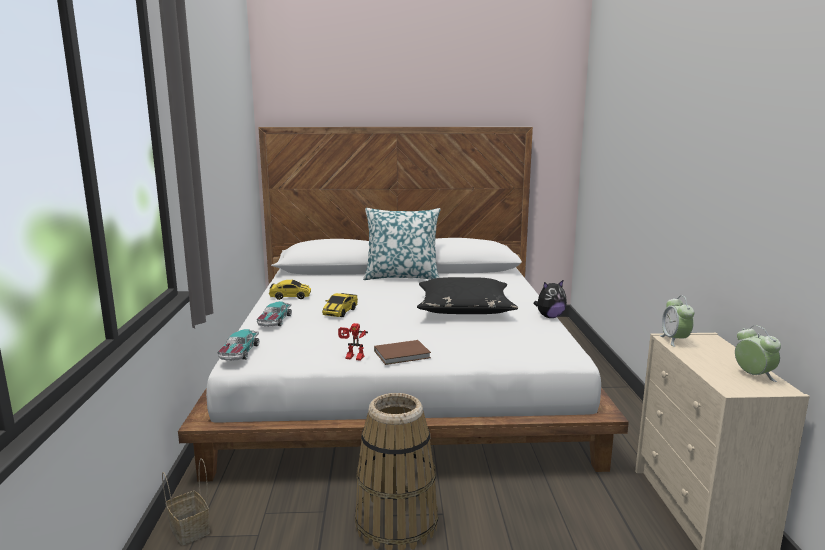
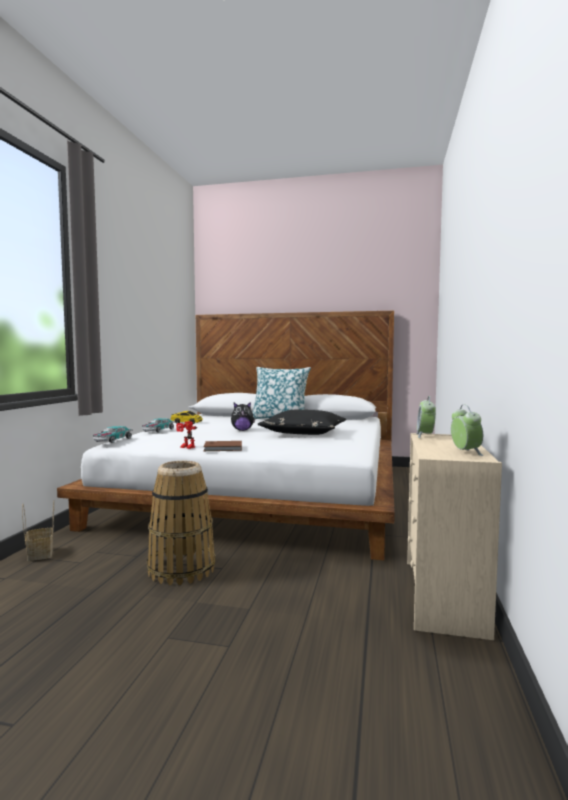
camera: 15 degrees right, 10 degrees down
toy car [322,293,358,317] -> none
plush toy [533,280,567,318] -> plush toy moved to [231,402,255,431]

